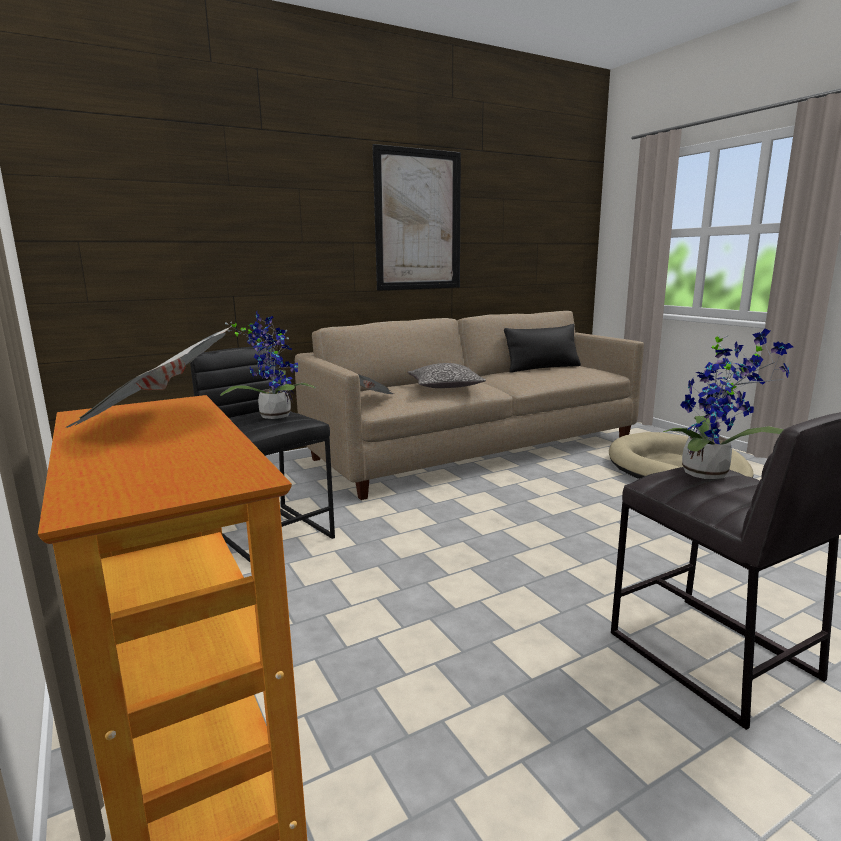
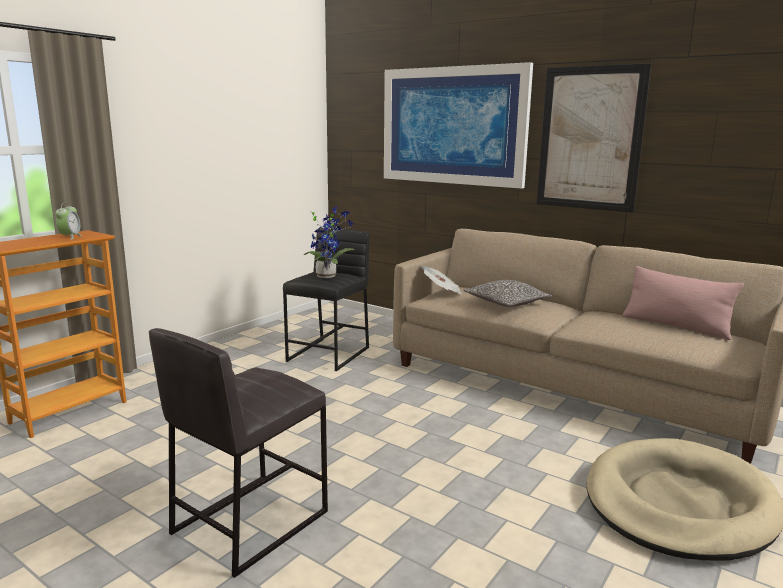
camera: 65 degrees right, 0 degrees up
newspaper [65,327,230,428] -> alarm clock [55,203,82,240]
black pillow [504,324,581,372] -> pink pillow [623,266,744,340]
potted plant [663,329,793,479] -> none
none -> picture [384,62,533,189]

